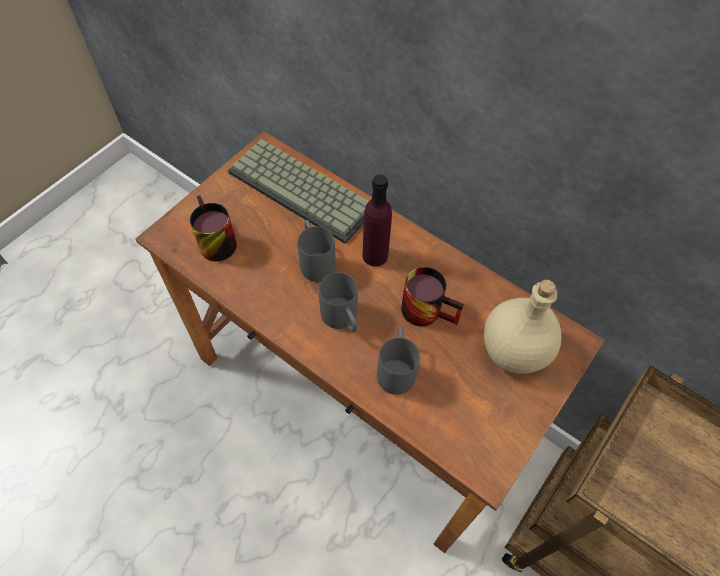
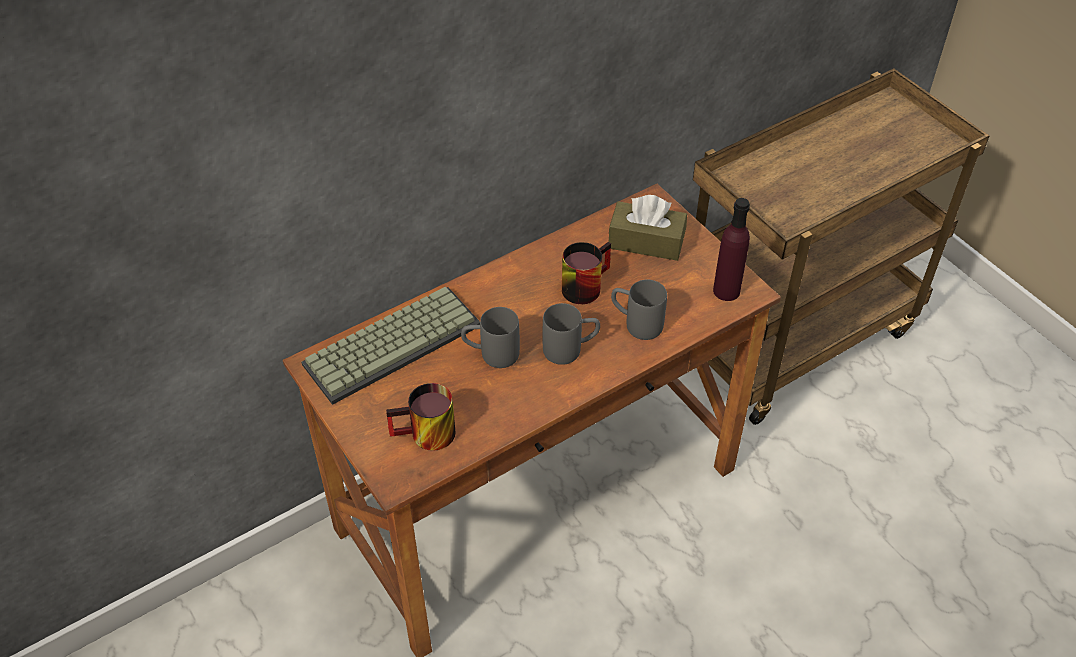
camera: 70 degrees left, 10 degrees down
purple bottle [362,174,392,267] -> purple bottle moved to [713,198,750,301]
beige bottle [484,280,561,374] -> brown tissue box [609,195,687,261]

